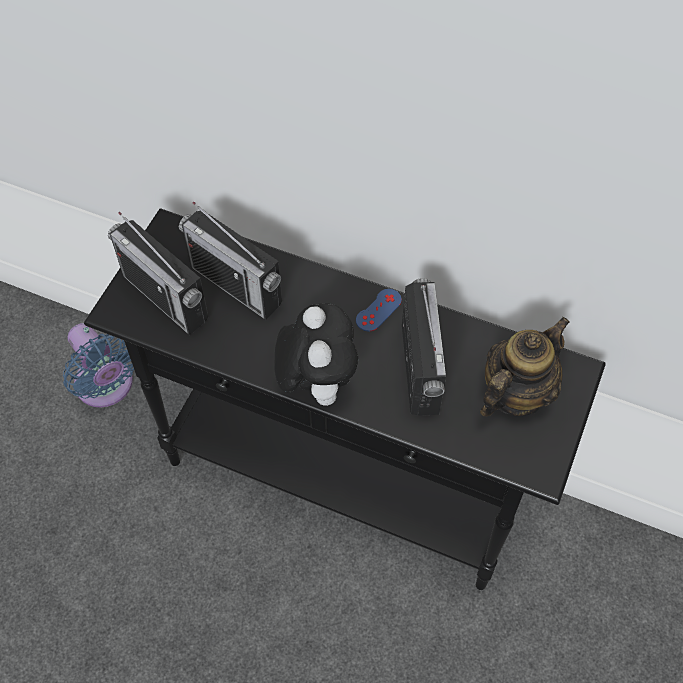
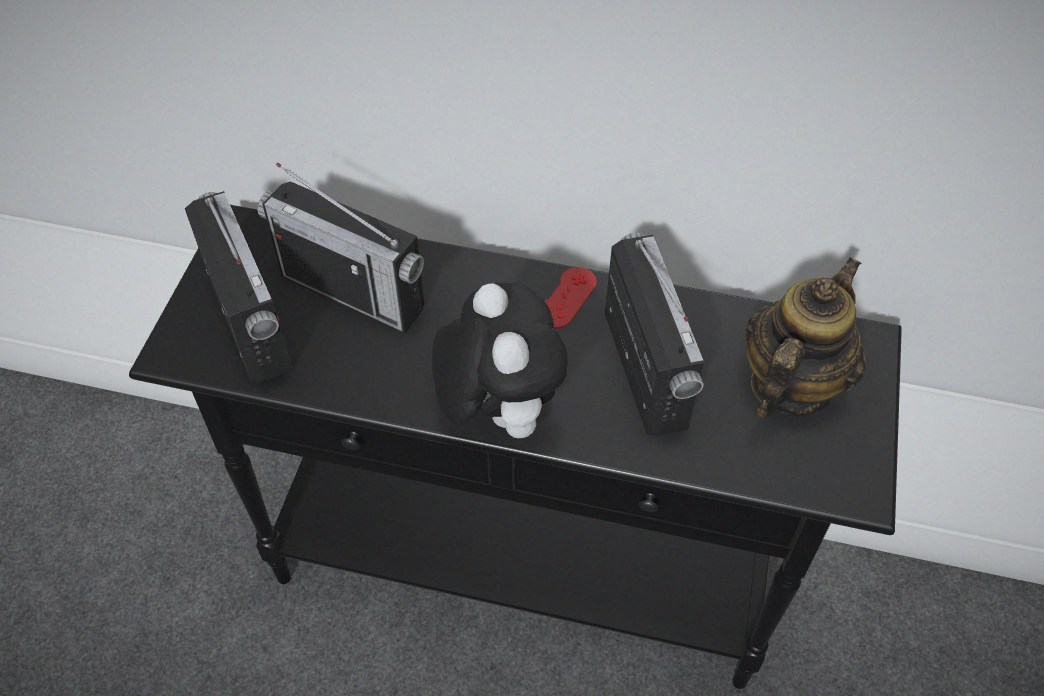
camera: 10 degrees left, 5 degrees down
blue fan [63,323,134,407] -> none
radio [108,212,208,335] -> radio turned 150 degrees counterclockwise [185,191,292,382]
blue game controller [356,289,402,332] -> red game controller [544,267,597,329]

